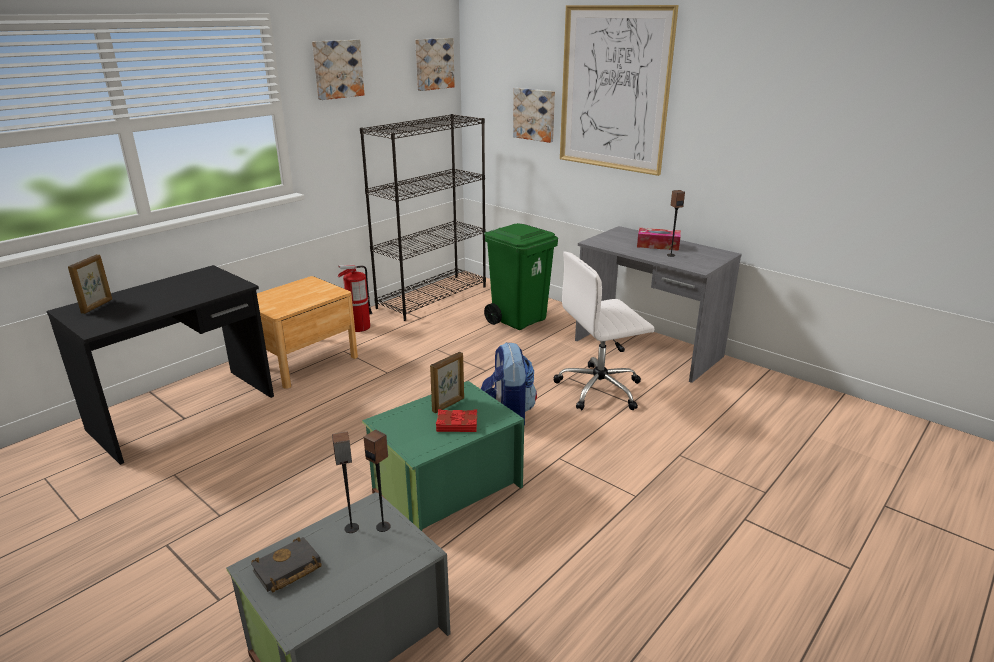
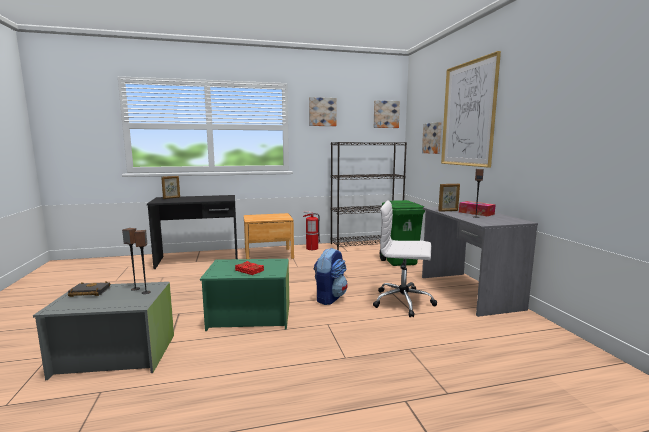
camera: 35 degrees right, 15 degrees down
picture frame [430,352,464,413] -> picture frame moved to [438,184,460,212]

